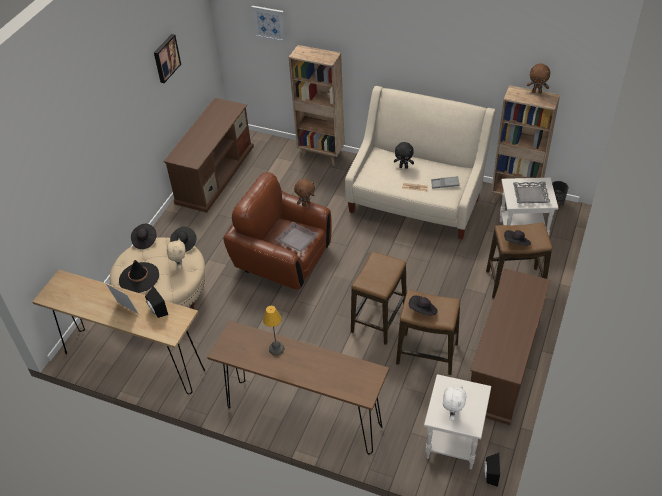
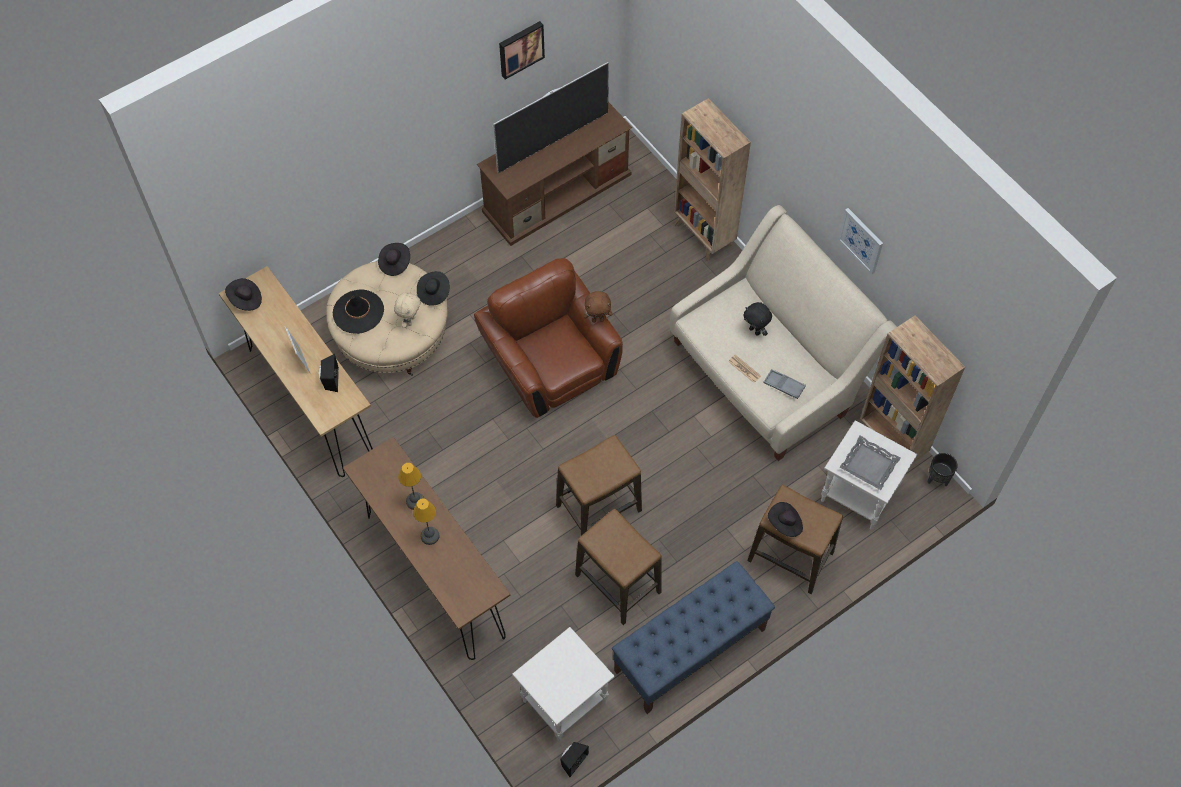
camera: 30 degrees right, 15 degrees up
picture [251,6,286,42] -> picture moved to [838,208,883,275]
grey tray [275,222,318,252] -> none
black hat [409,296,438,316] -> black hat moved to [225,278,262,311]
white plush toy [443,386,466,421] -> none
brown tv stand [470,268,550,425] -> blue bench [612,561,775,714]
brown plush toy [527,63,550,94] -> none
none -> table lamp [413,498,439,545]
none -> television [493,62,609,173]

